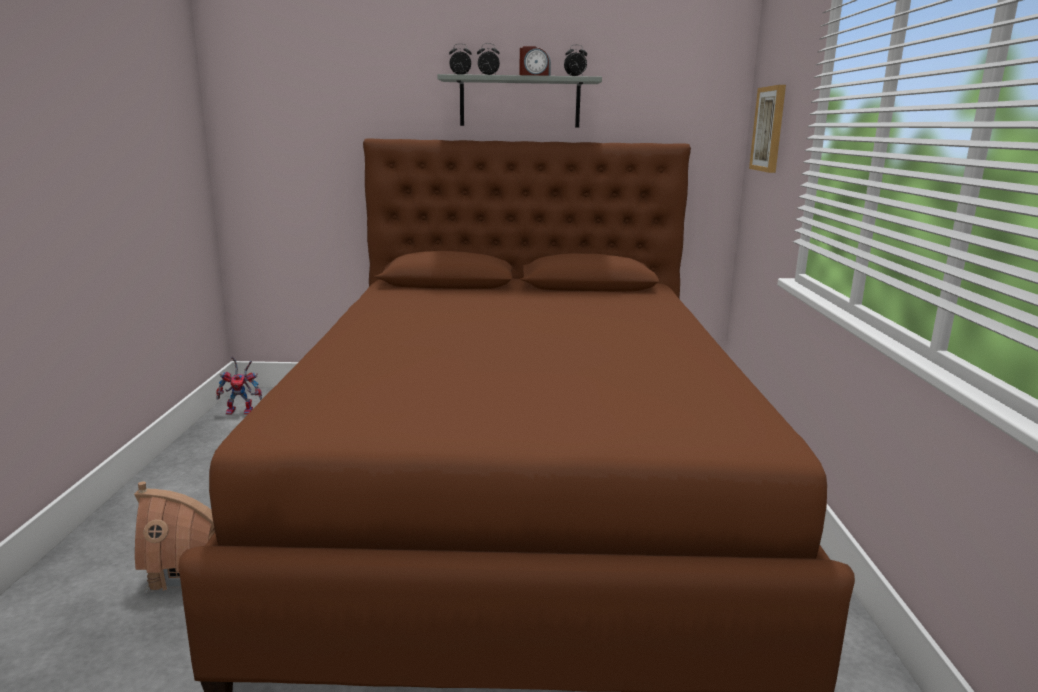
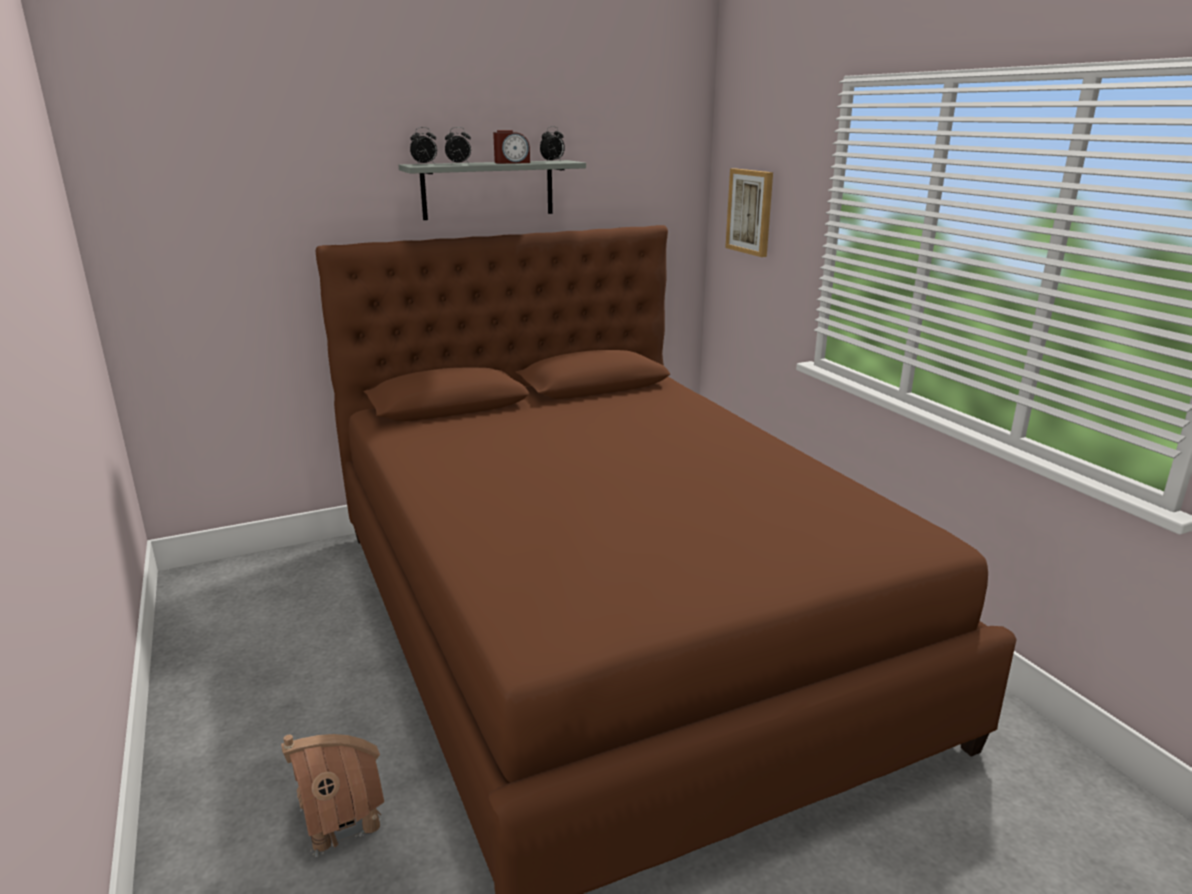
camera: 25 degrees left, 5 degrees up
toy robot [216,356,262,415] -> none

